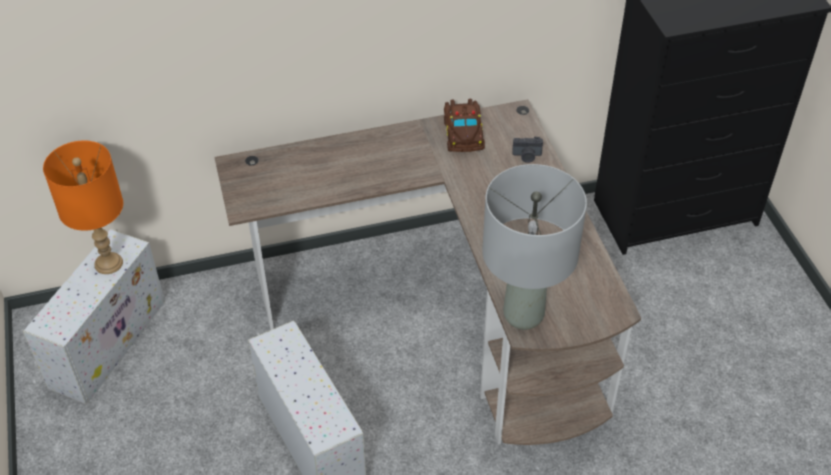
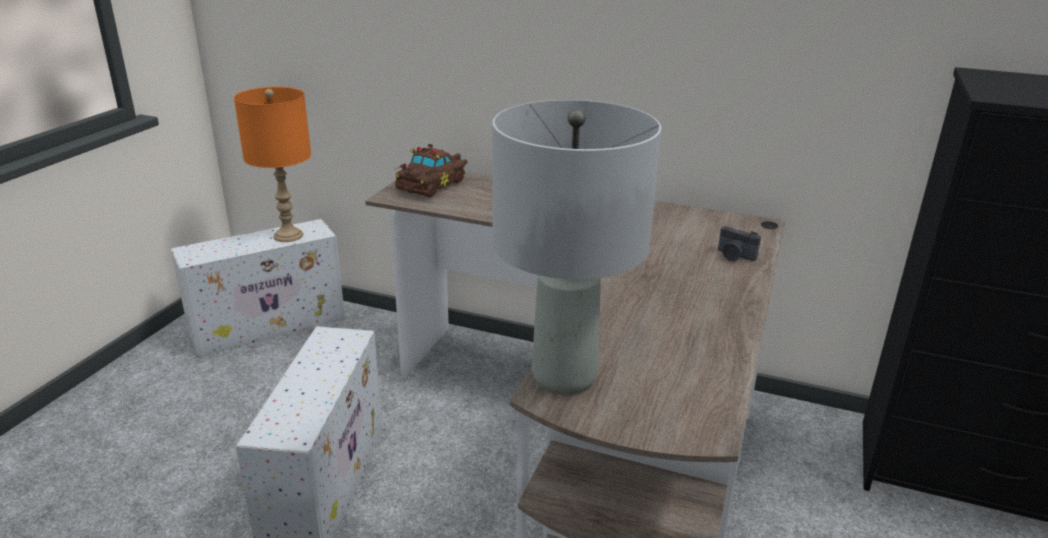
camera: 35 degrees right, 20 degrees down
brown toy car [444,99,485,152] -> brown toy car moved to [395,144,468,197]

